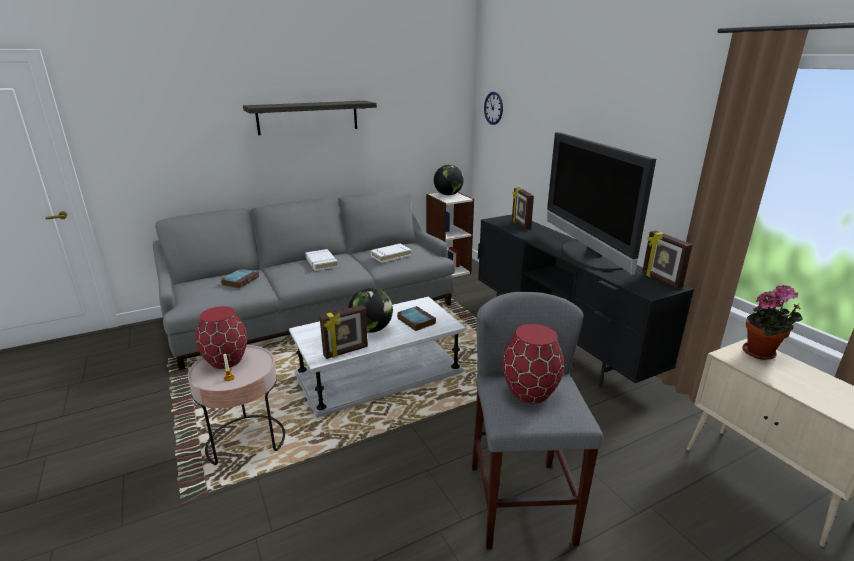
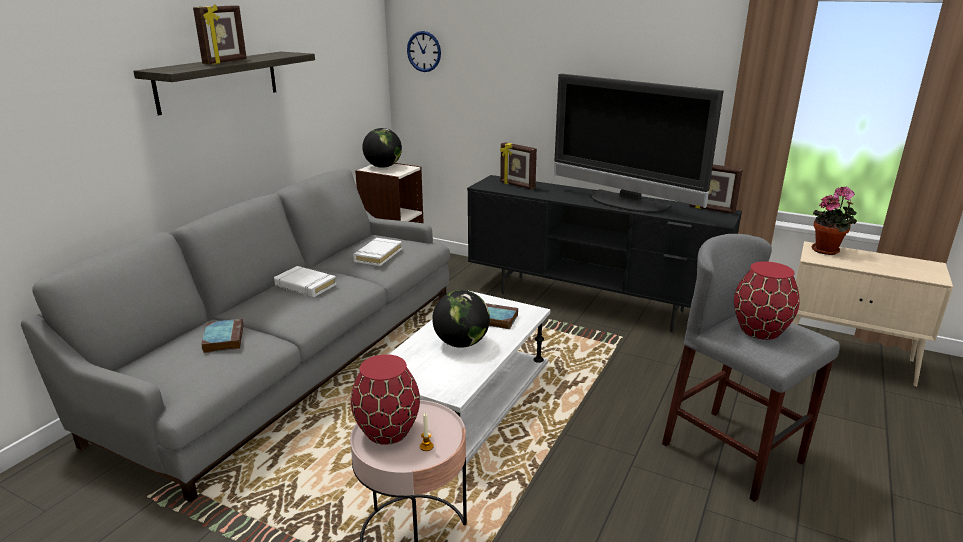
camera: 35 degrees left, 0 degrees up
picture frame [319,305,368,359] -> picture frame moved to [193,5,247,64]

